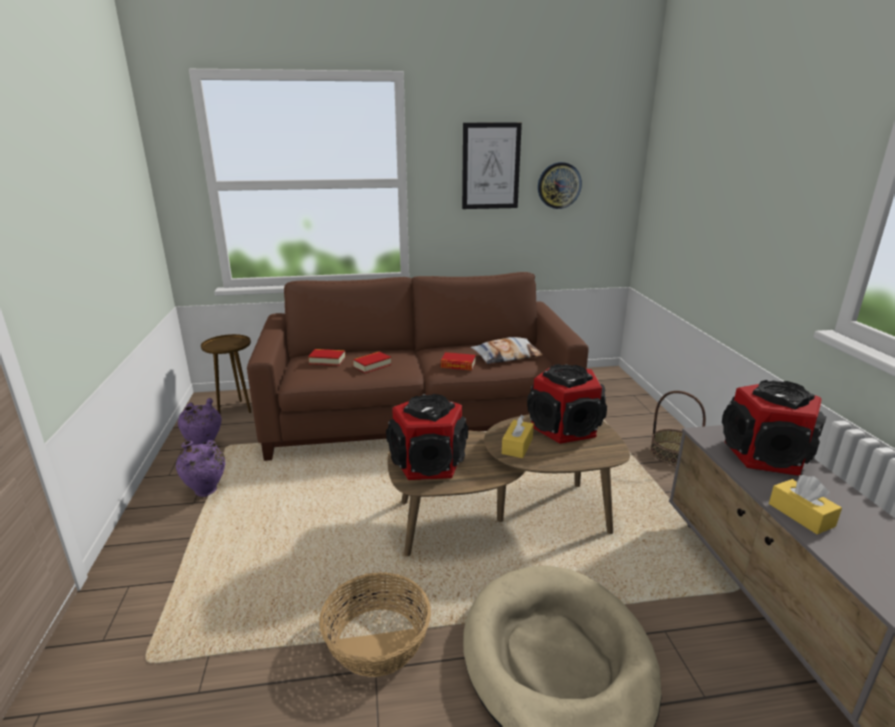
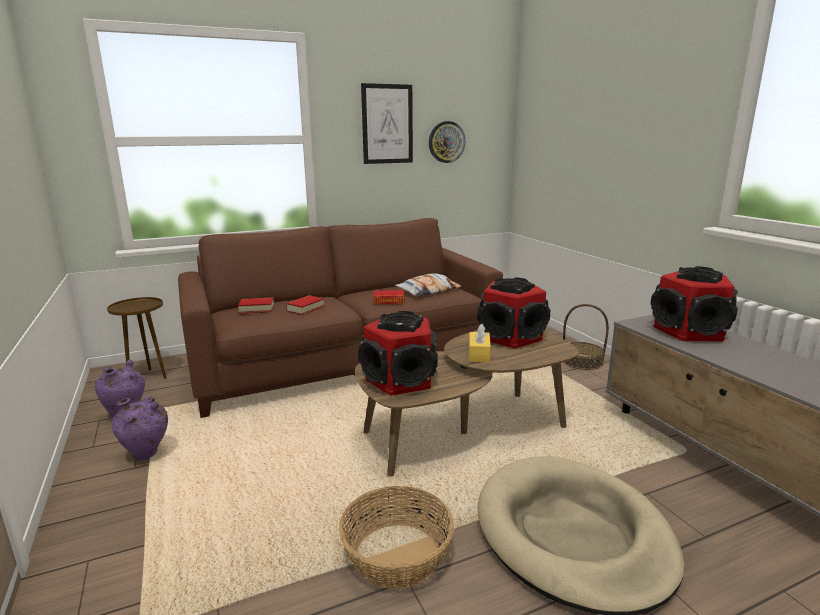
camera: 15 degrees left, 5 degrees down
yellow tissue box [769,475,842,534] -> none

